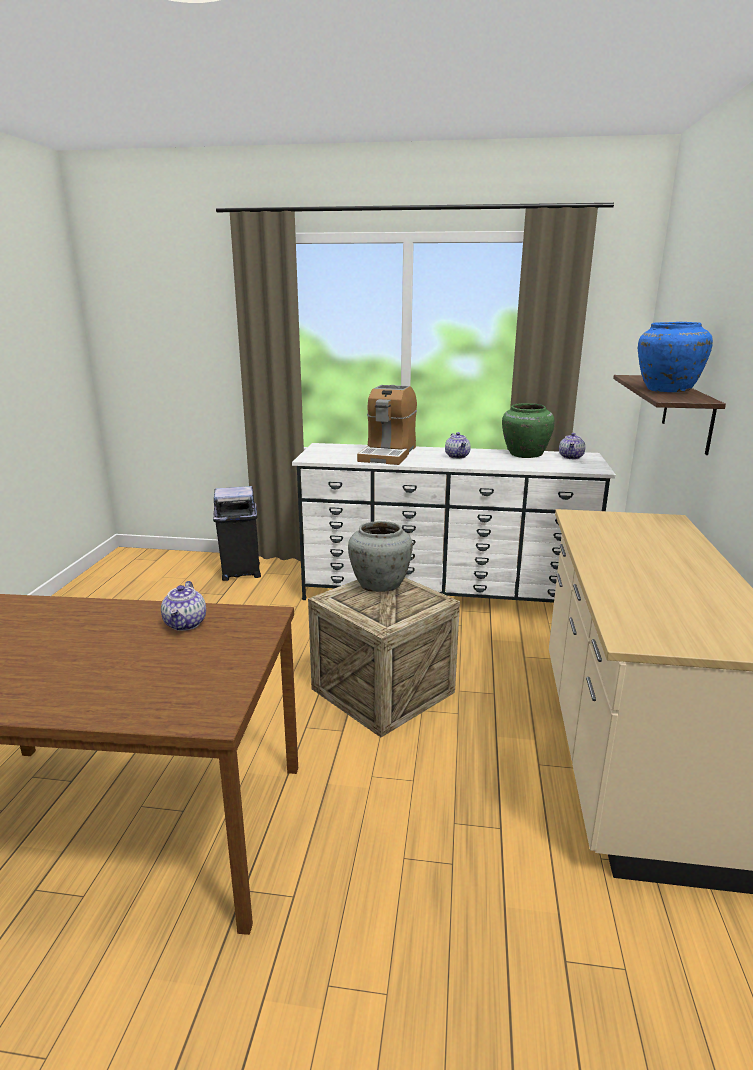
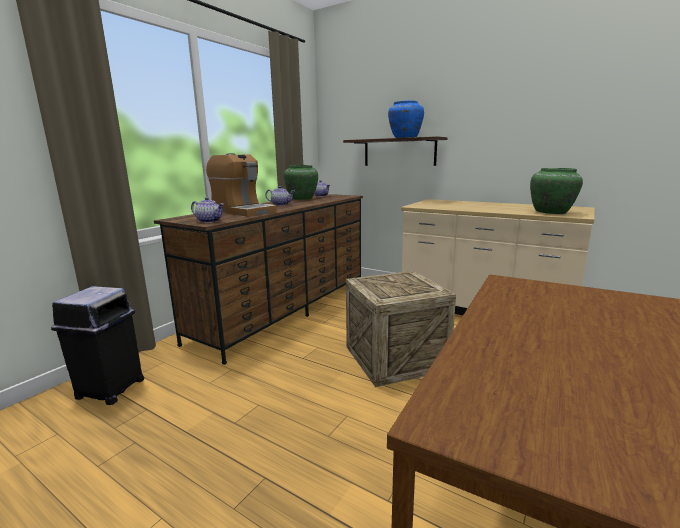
camera: 65 degrees left, 5 degrees down
teapot [161,581,206,631] -> teapot moved to [191,197,224,223]
white dresser [292,443,616,603] -> brown dresser [154,194,363,365]
grey vase [348,521,413,592] -> none
none -> green vase [530,168,583,214]

